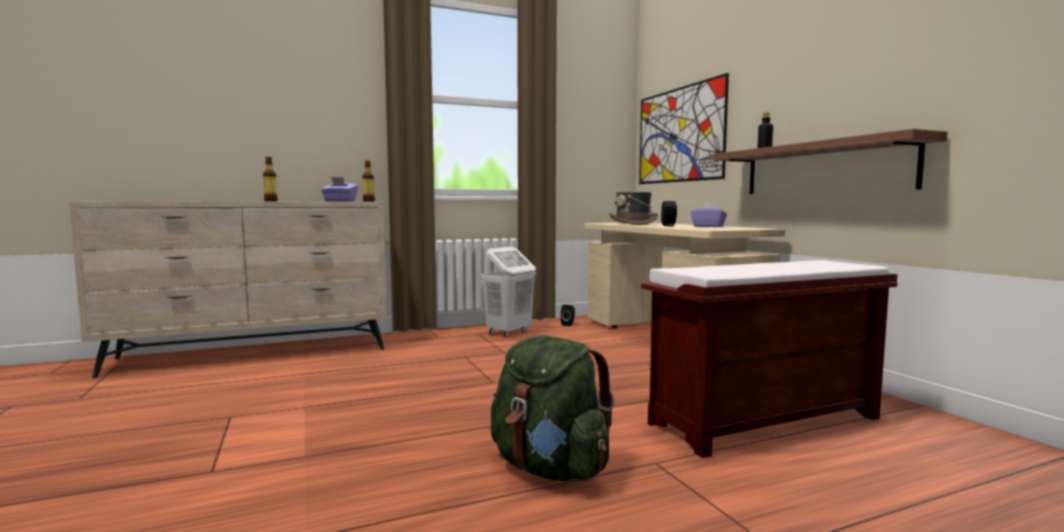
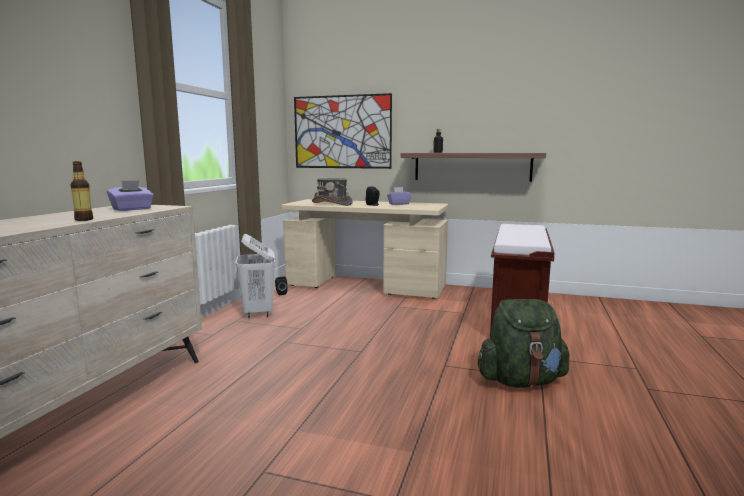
camera: 50 degrees left, 5 degrees up
bottle [362,160,375,202] -> none

